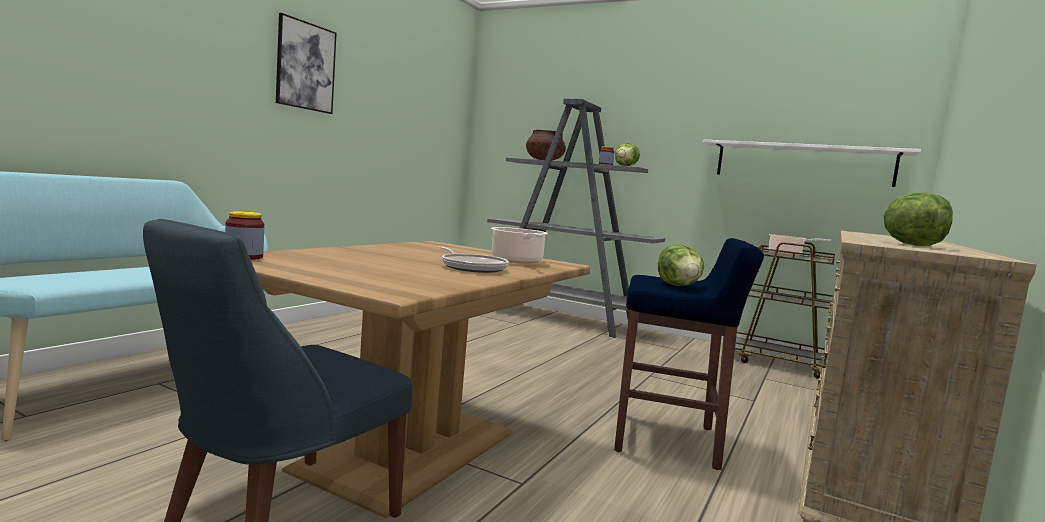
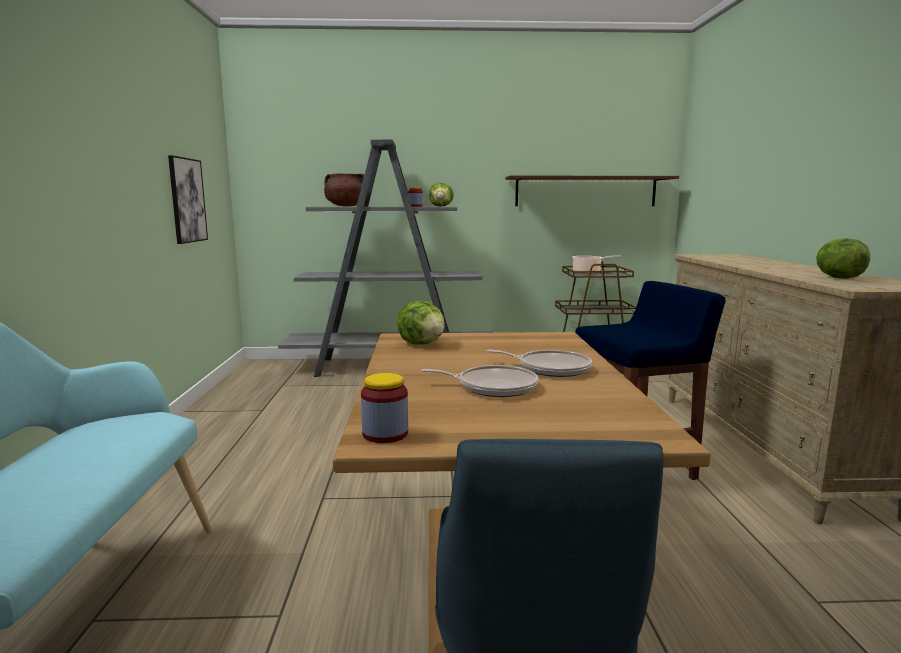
camera: 30 degrees left, 5 degrees up
picture [276,13,337,114] -> picture moved to [168,155,208,244]
cooking pot [491,227,548,264] -> none
lettuce [658,245,704,286] -> lettuce moved to [397,301,445,345]
white shelf [703,139,921,187] -> brown shelf [505,176,679,206]
none -> frying pan [421,365,539,397]

